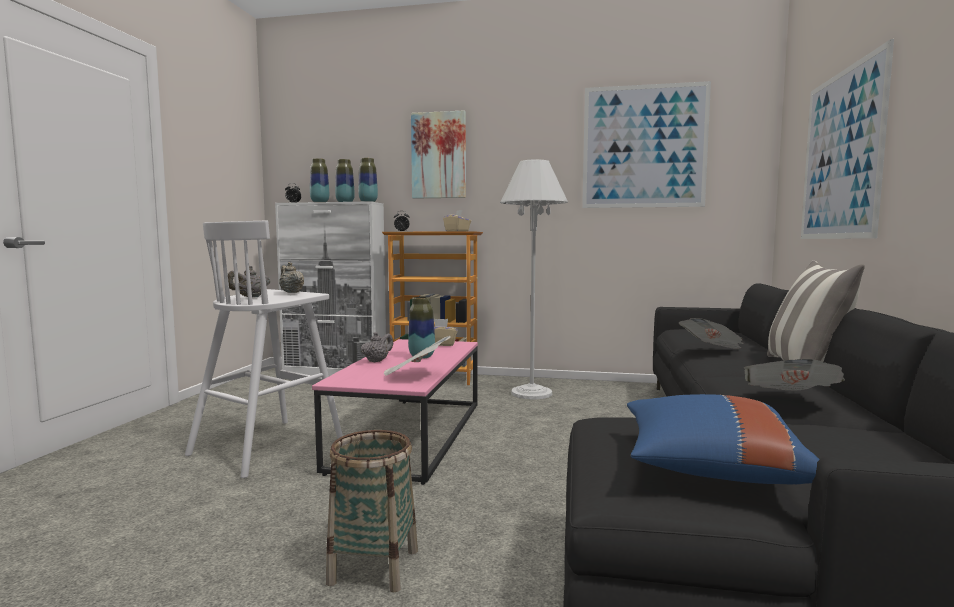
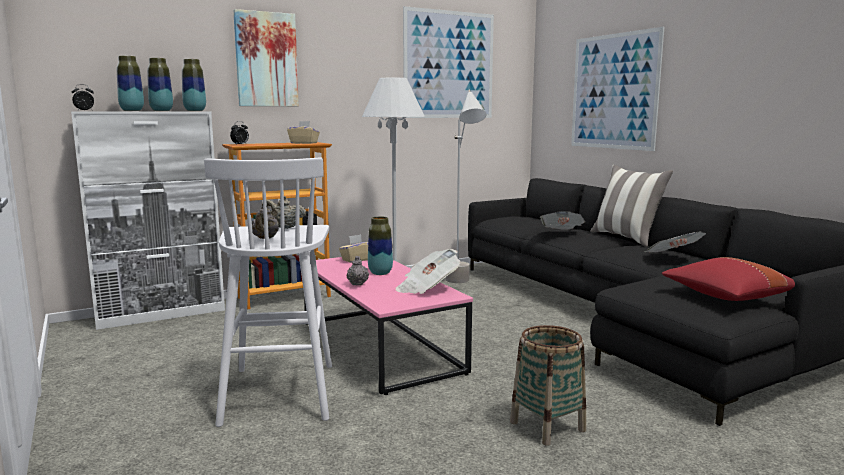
camera: 40 degrees left, 5 degrees up
blue pillow [627,394,819,484] -> red pillow [662,257,795,301]
none -> grey floor lamp [445,90,486,283]

